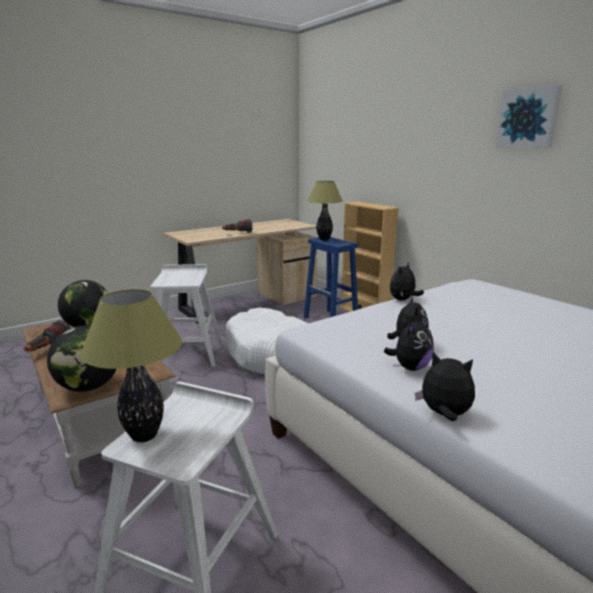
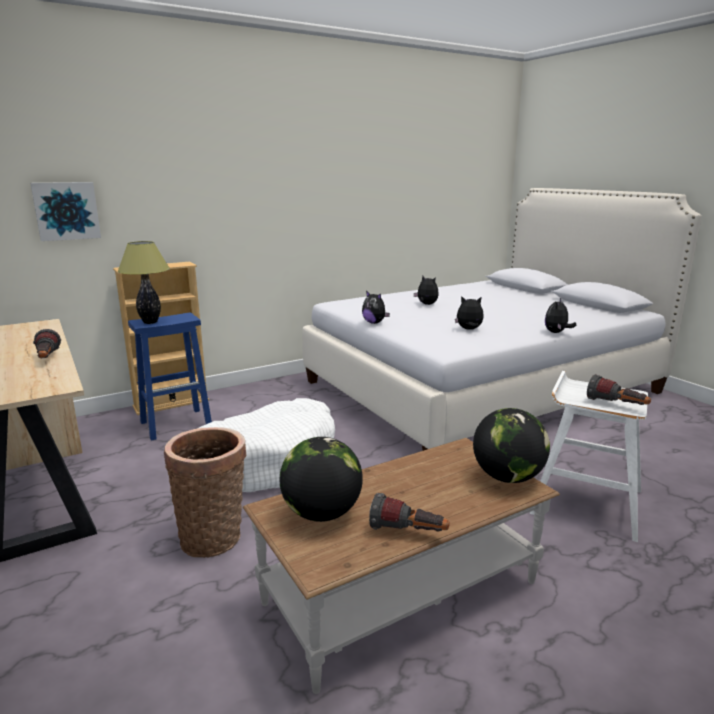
camera: 85 degrees left, 0 degrees up
table lamp [80,289,182,442] -> flashlight [587,374,651,405]
white stool [150,264,222,367] -> basket [164,427,246,558]
plush toy [384,315,434,371] -> plush toy moved to [414,276,439,305]
picture [495,85,562,148] -> picture moved to [30,182,101,241]

